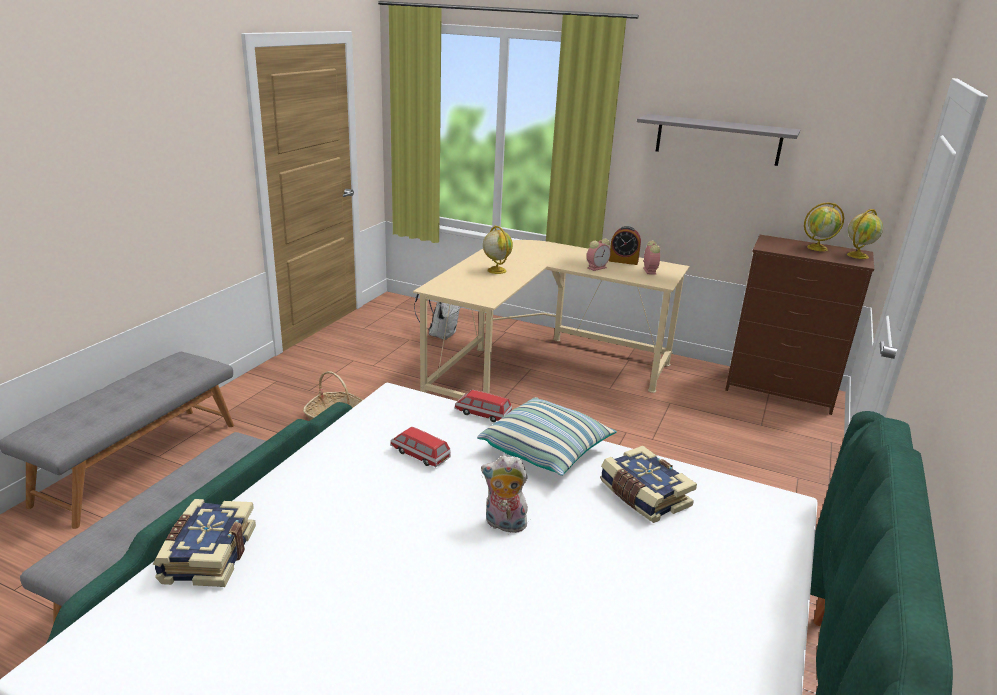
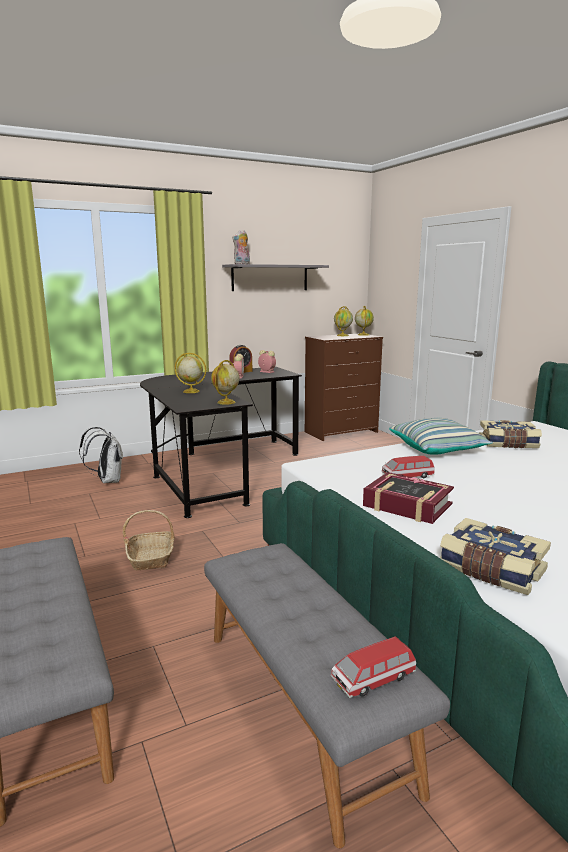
camera: 50 degrees left, 10 degrees down
beige desk [413,240,689,399] -> black desk [140,366,302,518]
toy car [454,390,512,422] -> toy car moved to [330,636,416,698]
plush toy [481,455,528,533] -> plush toy moved to [232,230,250,264]
none -> globe [211,360,239,405]
none -> book [363,472,454,524]

